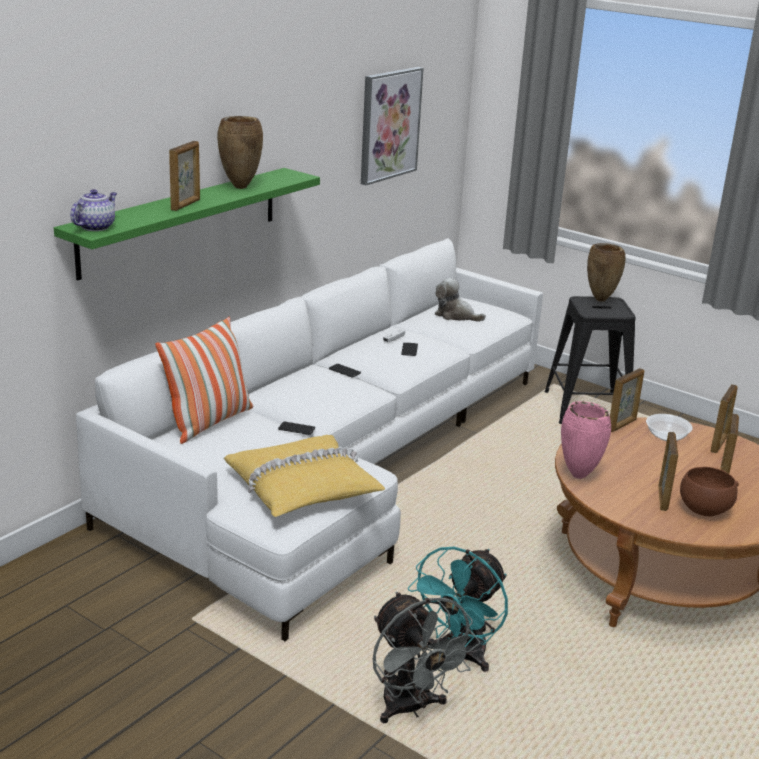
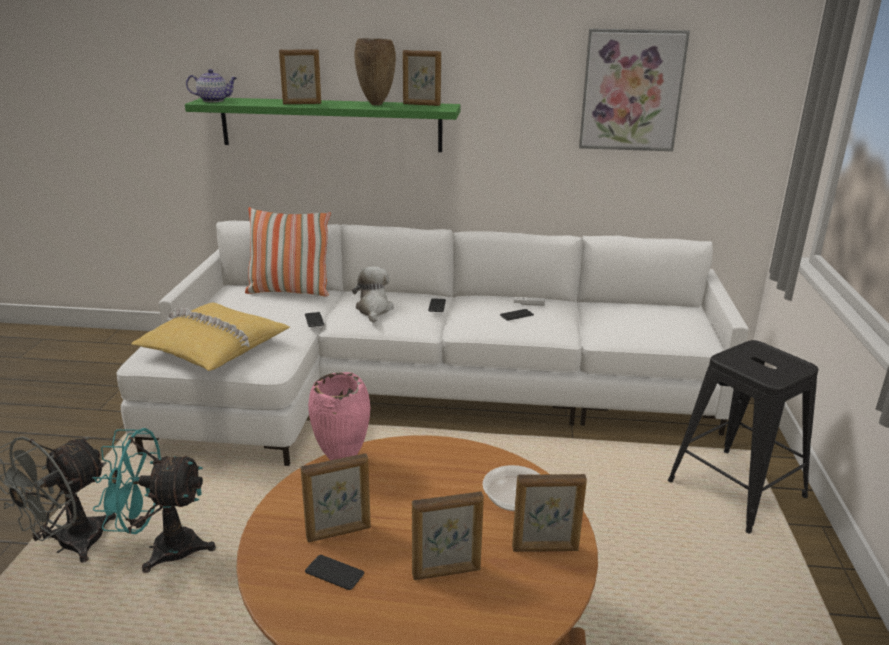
camera: 60 degrees right, 0 degrees up
plush toy [434,278,486,321] -> plush toy moved to [352,266,394,323]
brown vase [587,243,625,302] -> none
picture frame [610,368,644,432] -> picture frame moved to [403,50,441,106]
brown bowl [680,467,739,516] -> phone [305,555,364,590]

